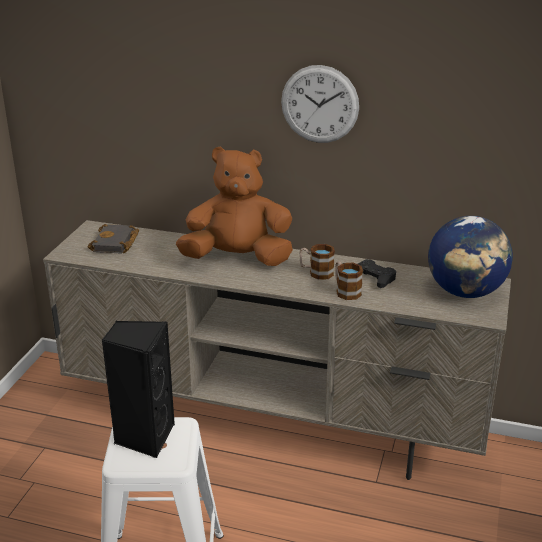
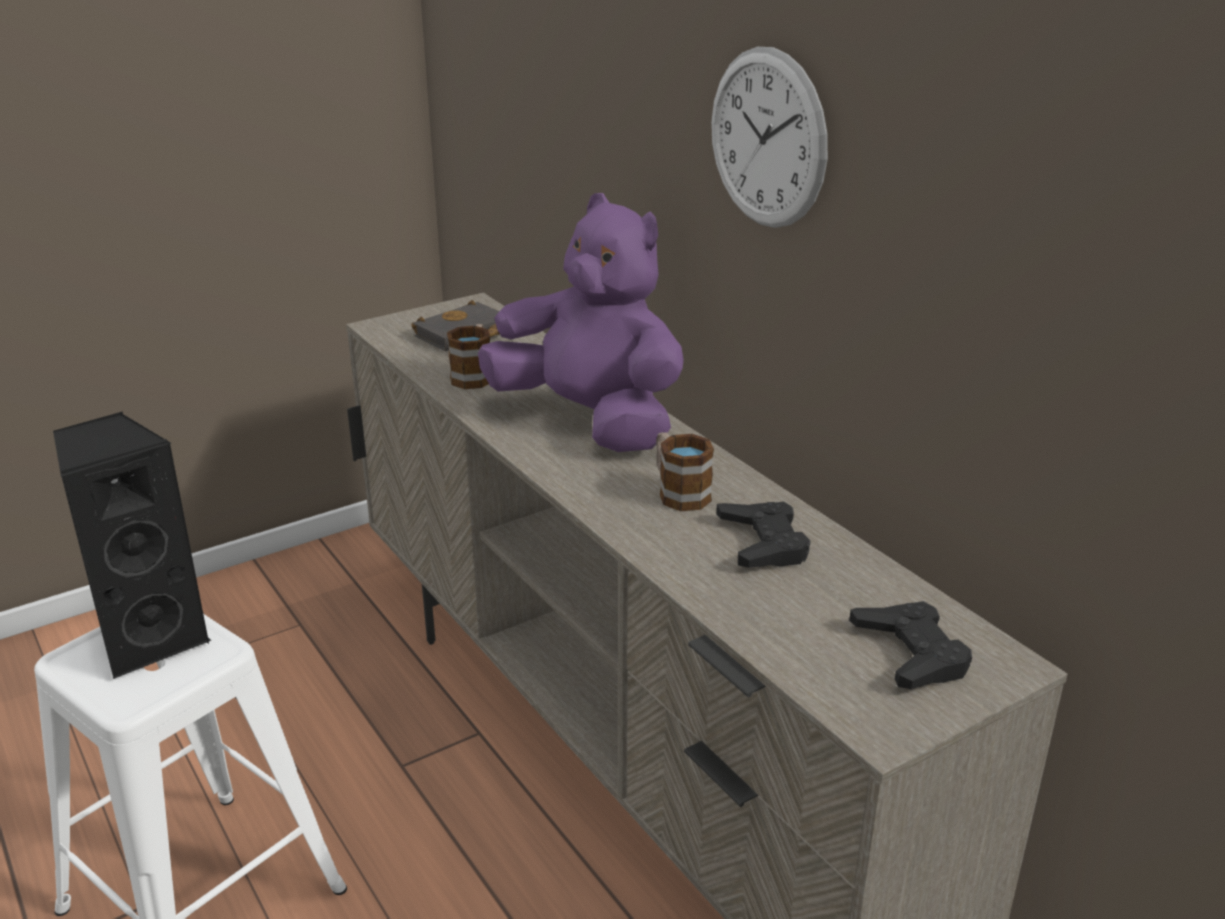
camera: 40 degrees right, 0 degrees up
brown plush toy [176,146,293,266] -> purple plush toy [478,193,684,452]
mug [335,261,363,300] -> mug moved to [447,324,490,389]
globe [428,216,513,298] -> black game controller [849,601,972,689]

